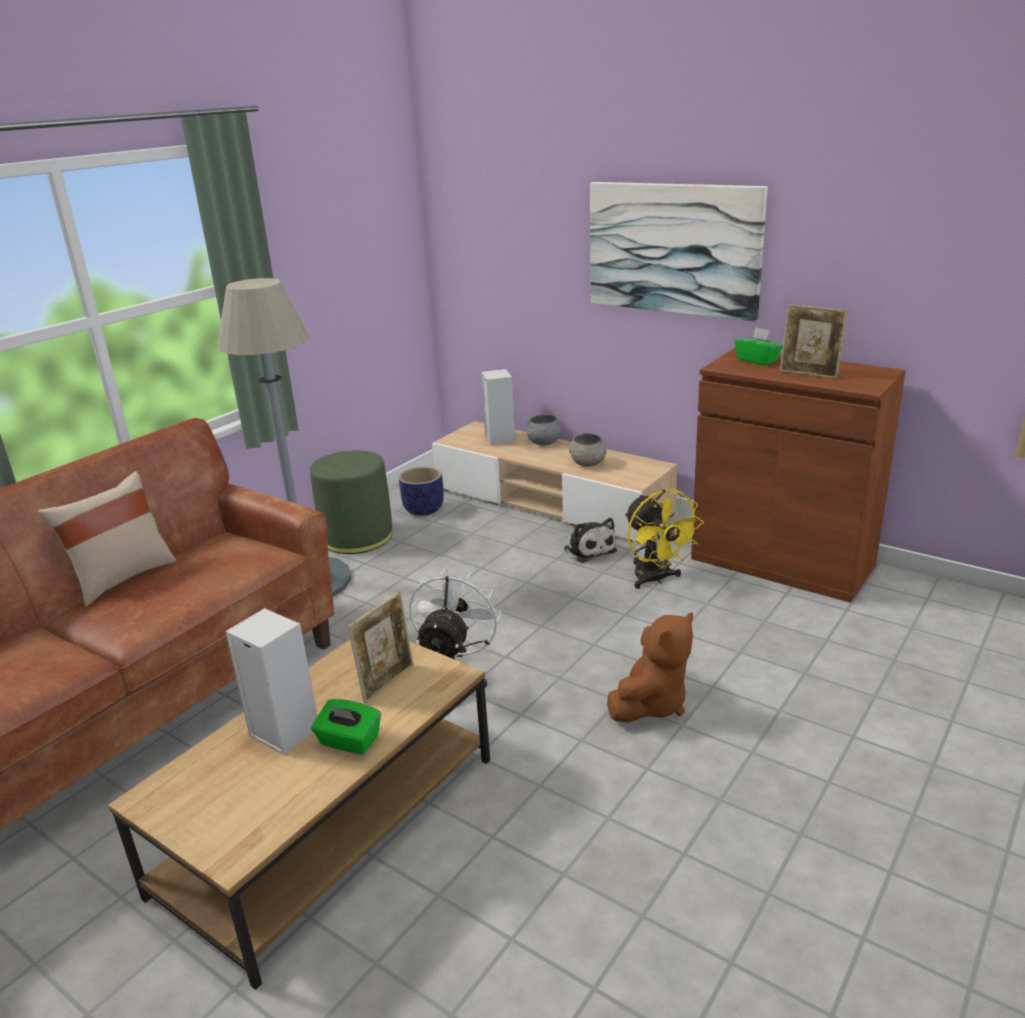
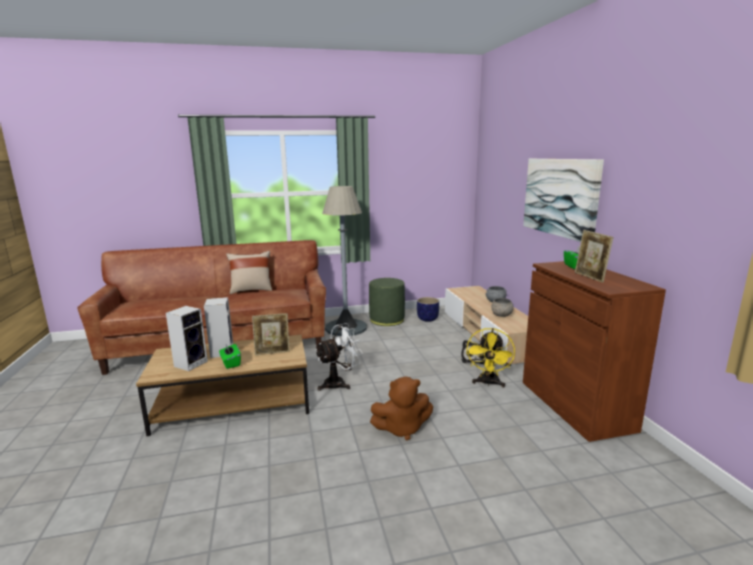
camera: 40 degrees right, 10 degrees down
speaker [481,369,516,445] -> speaker moved to [166,306,208,371]

